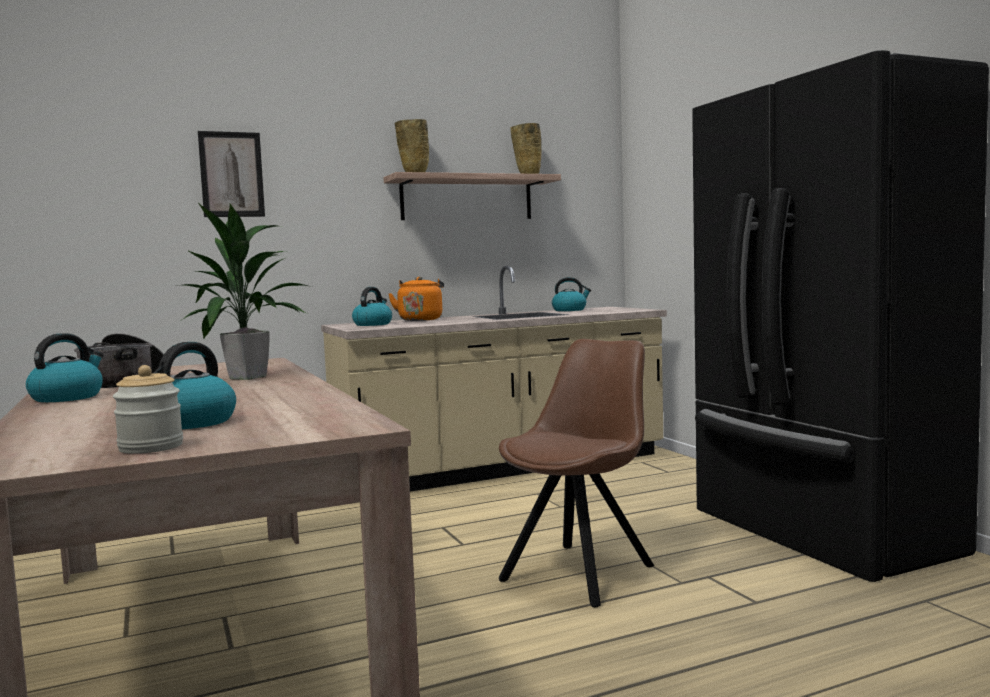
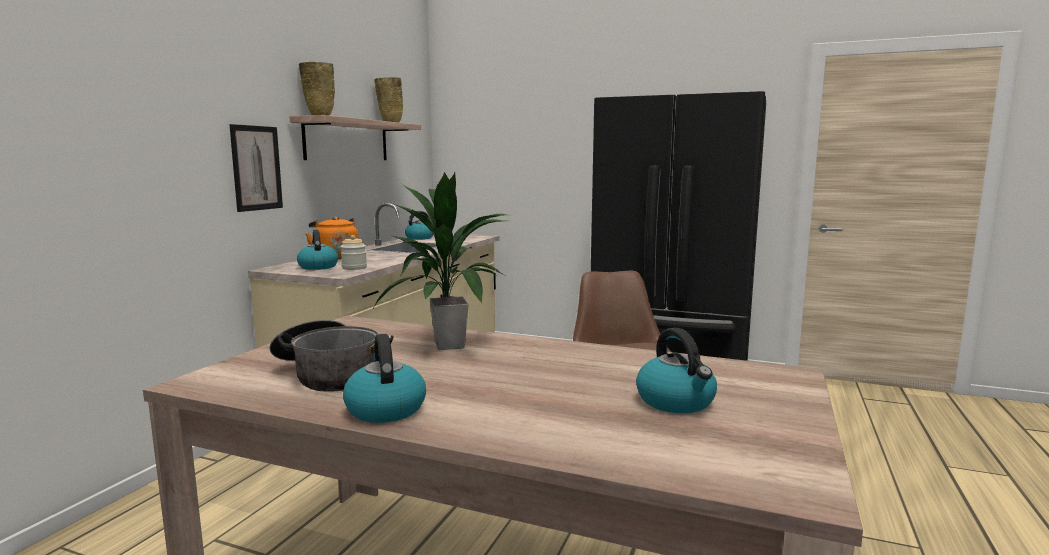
camera: 45 degrees left, 5 degrees up
jar [113,365,183,454] -> jar moved to [341,235,367,270]
picture [198,131,265,217] -> picture moved to [229,124,283,212]

